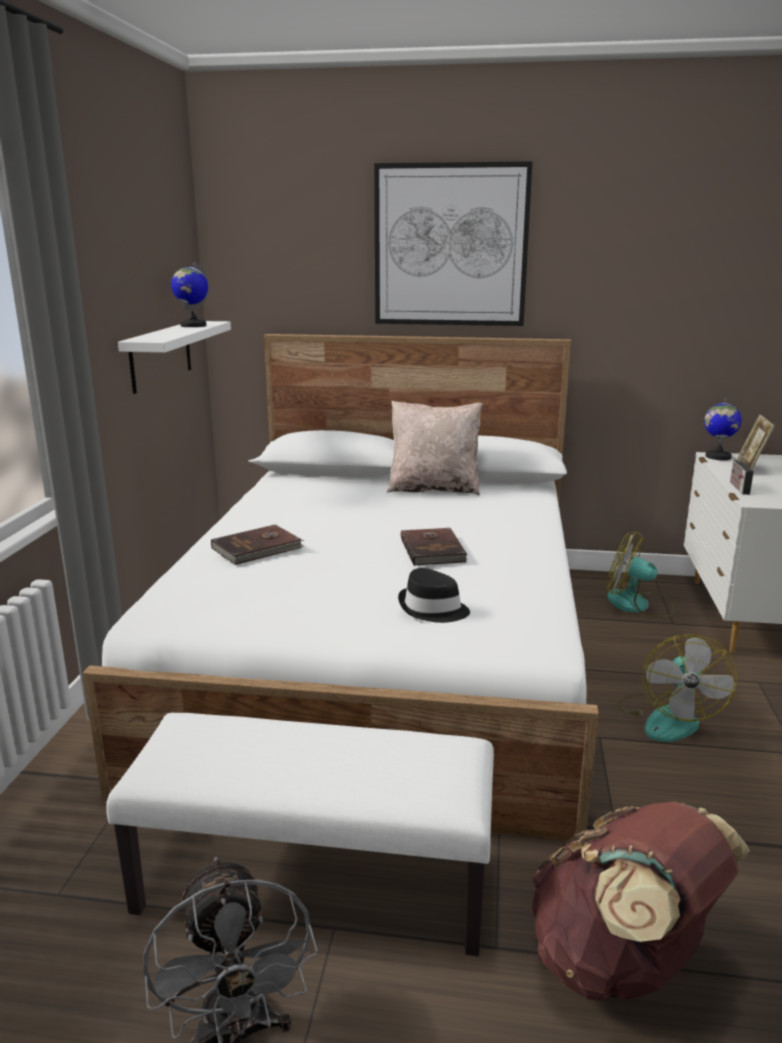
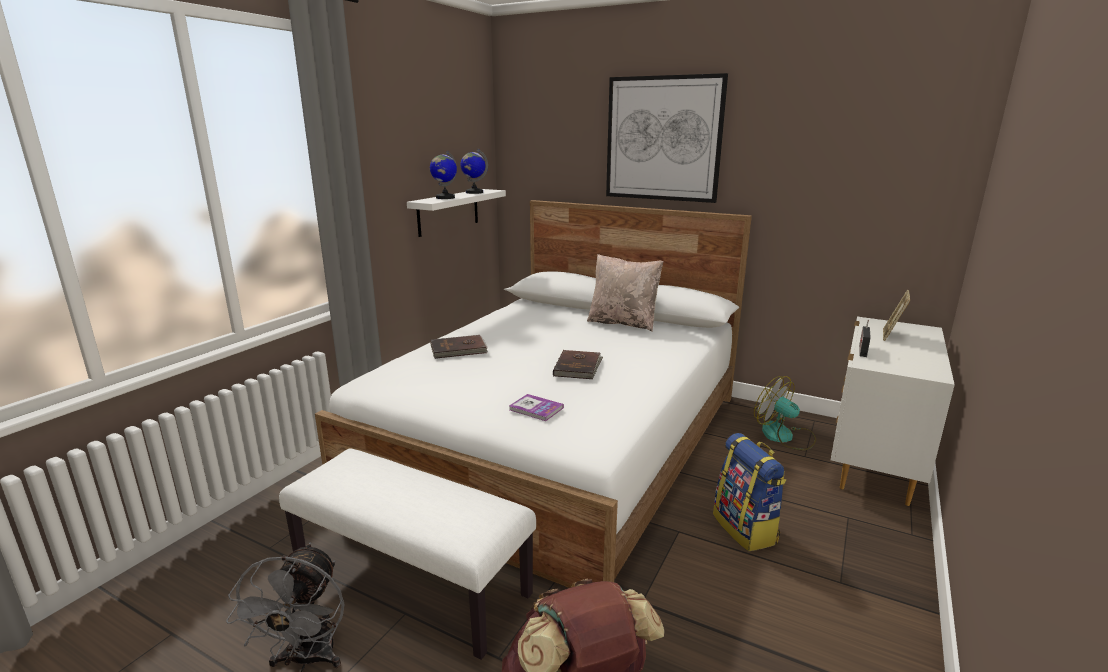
camera: 20 degrees right, 0 degrees up
black hat [398,568,470,623] -> book [509,394,564,421]
fan [616,634,738,742] -> backpack [713,433,786,551]
globe [704,398,742,460] -> globe moved to [430,151,457,199]

